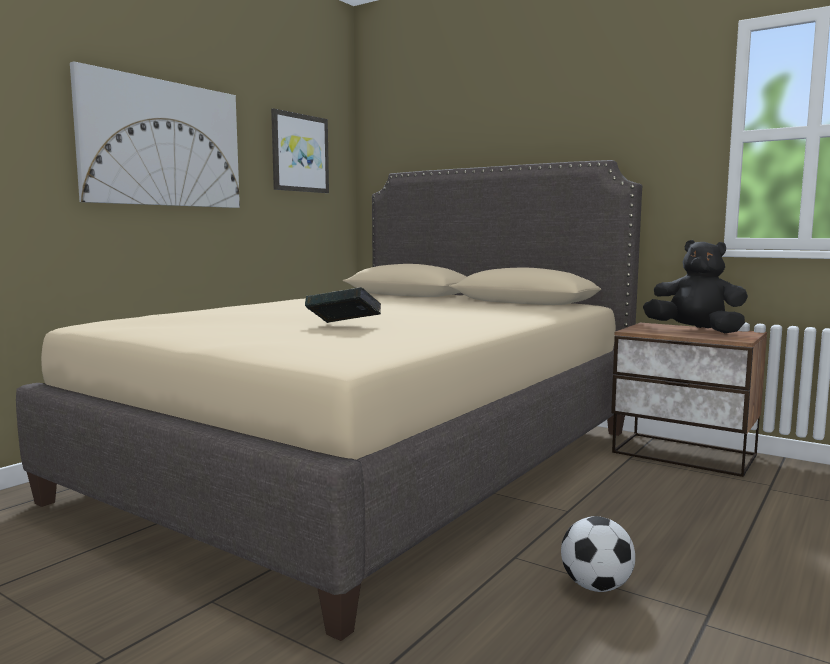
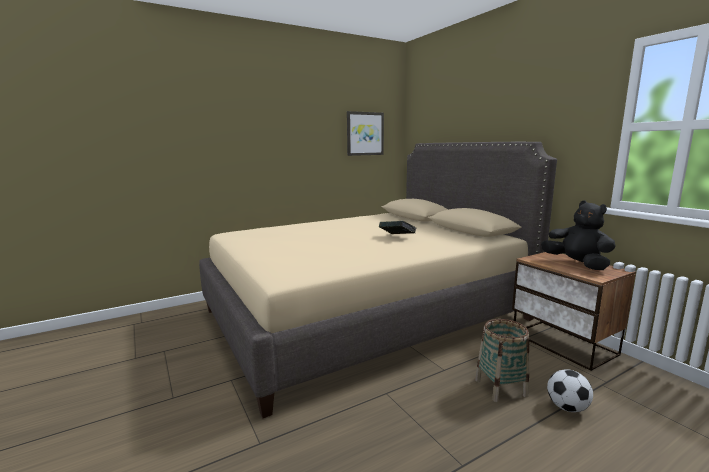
camera: 25 degrees right, 5 degrees up
picture [70,61,240,208] -> none
book [305,287,381,323] -> book moved to [379,221,416,234]
football [561,516,635,592] -> football moved to [547,369,593,412]
none -> basket [475,319,529,402]

